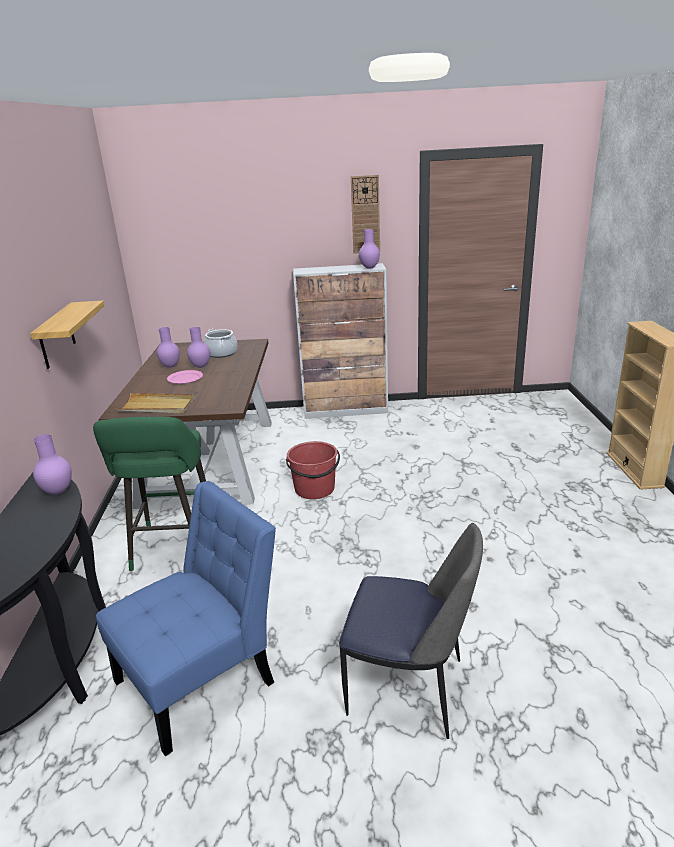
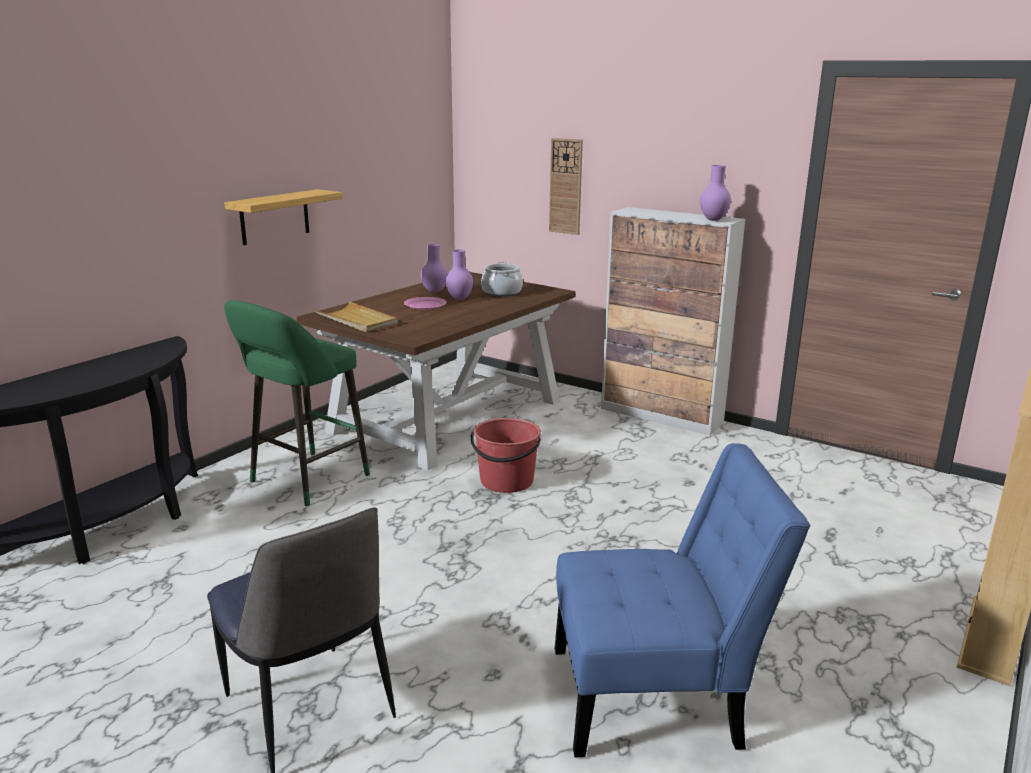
camera: 35 degrees right, 5 degrees down
purple vase [33,434,72,495] -> none
blue chair [96,481,276,756] -> blue chair moved to [555,443,810,758]
wall clock [351,175,380,254] -> wall clock moved to [549,138,583,235]

